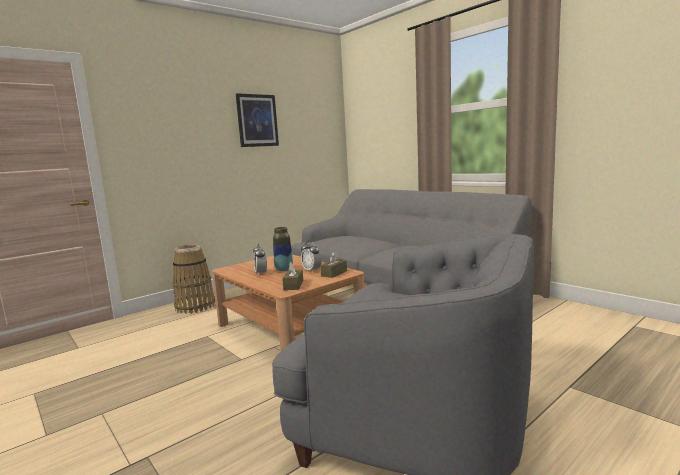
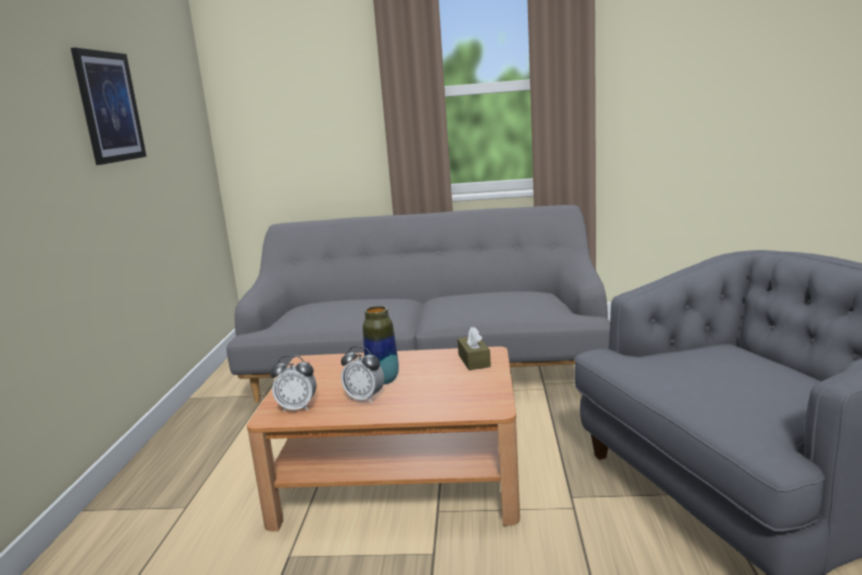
camera: 45 degrees left, 5 degrees up
basket [172,244,215,314] -> none
brown tissue box [282,262,303,290] -> none
alarm clock [301,241,322,272] -> alarm clock moved to [270,355,316,412]

